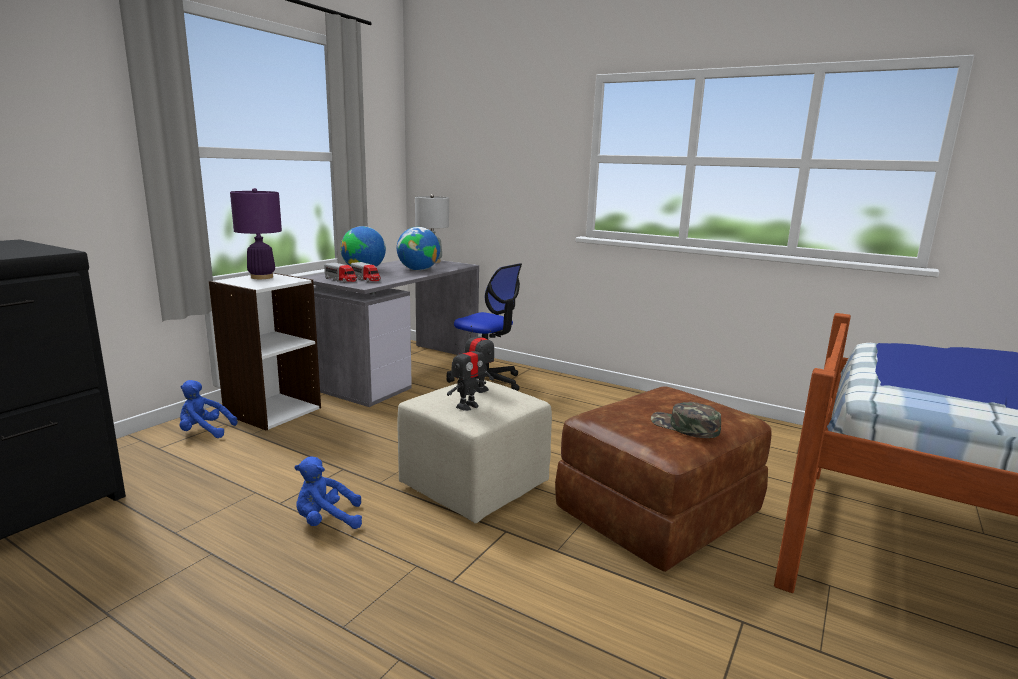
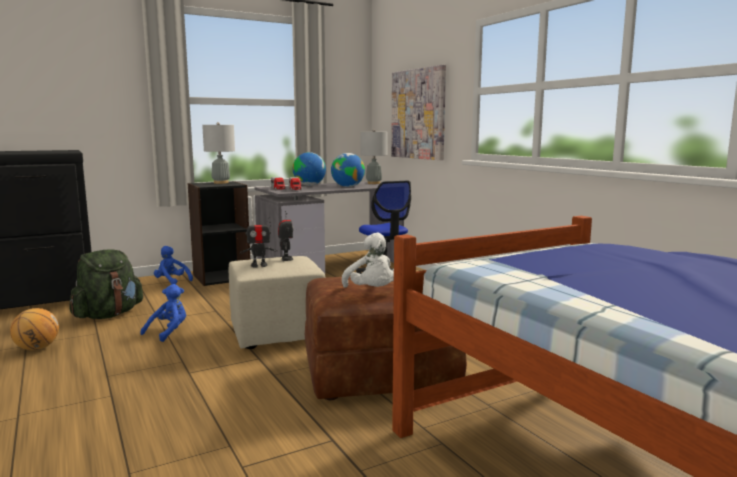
camera: 30 degrees right, 5 degrees down
white bookcase [209,273,321,431] -> black bookcase [188,181,250,286]
purple table lamp [230,188,282,279] -> grey table lamp [202,122,235,184]
blue plush toy [295,457,362,529] -> blue plush toy turned 105 degrees clockwise [140,284,186,342]
green cap [651,402,721,438] -> white plush toy [342,233,394,288]
none -> basketball [10,308,59,350]
none -> green backpack [69,249,143,319]
none -> picture [391,65,446,160]

